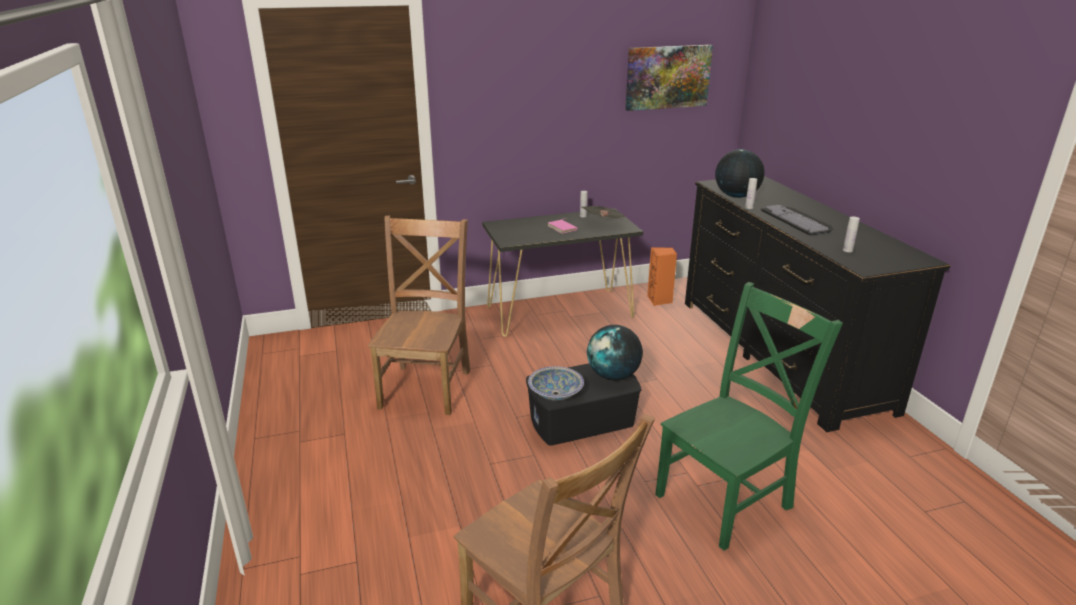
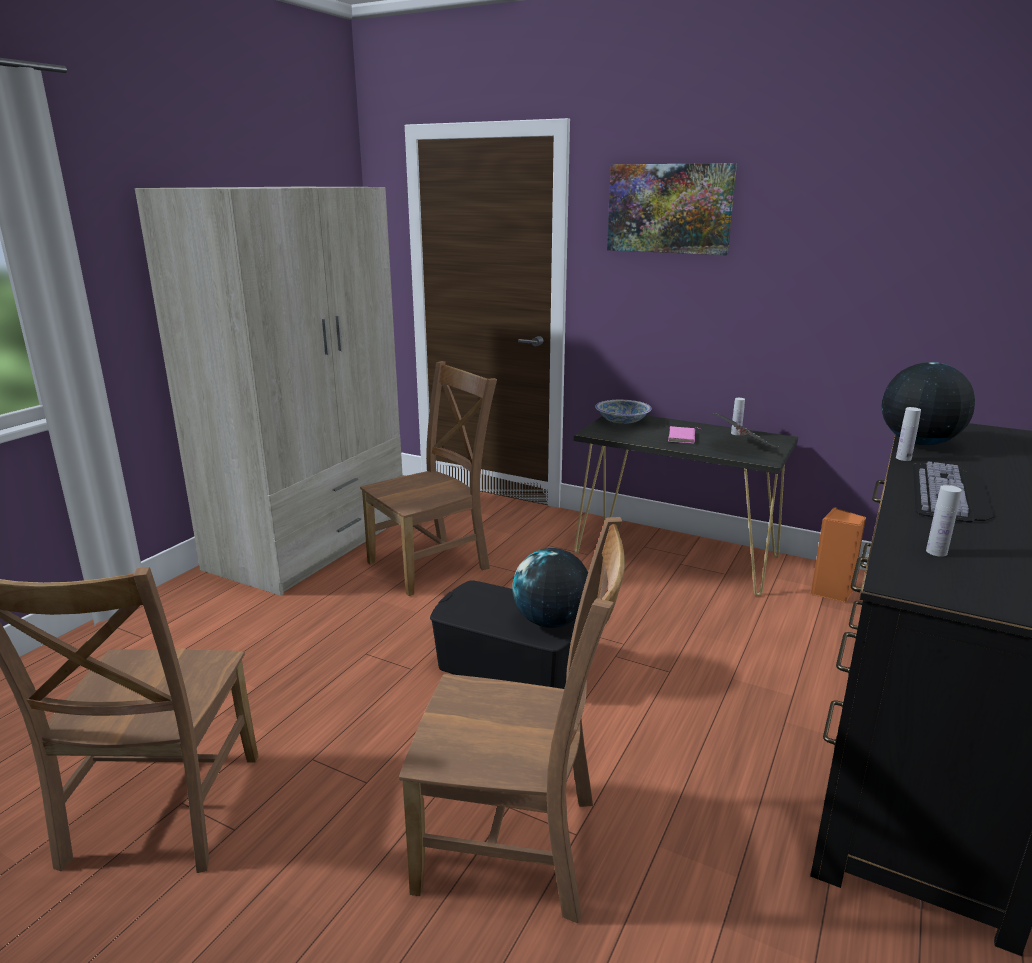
camera: 45 degrees right, 5 degrees down
bowl [528,366,584,401] -> bowl moved to [595,400,652,424]
picture [625,45,713,111] -> picture moved to [607,163,737,255]
green chair [655,282,843,551] -> brown chair [399,517,625,923]
none -> beige wardrobe [135,187,403,596]

